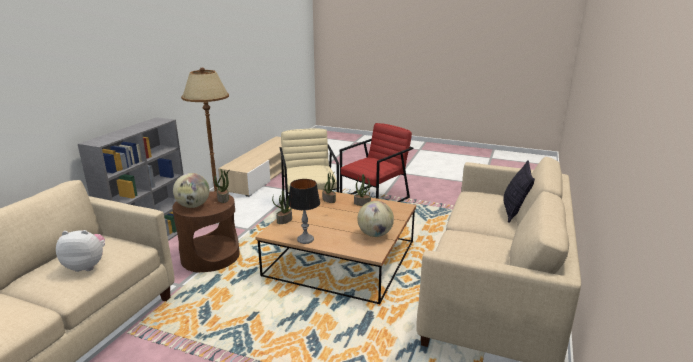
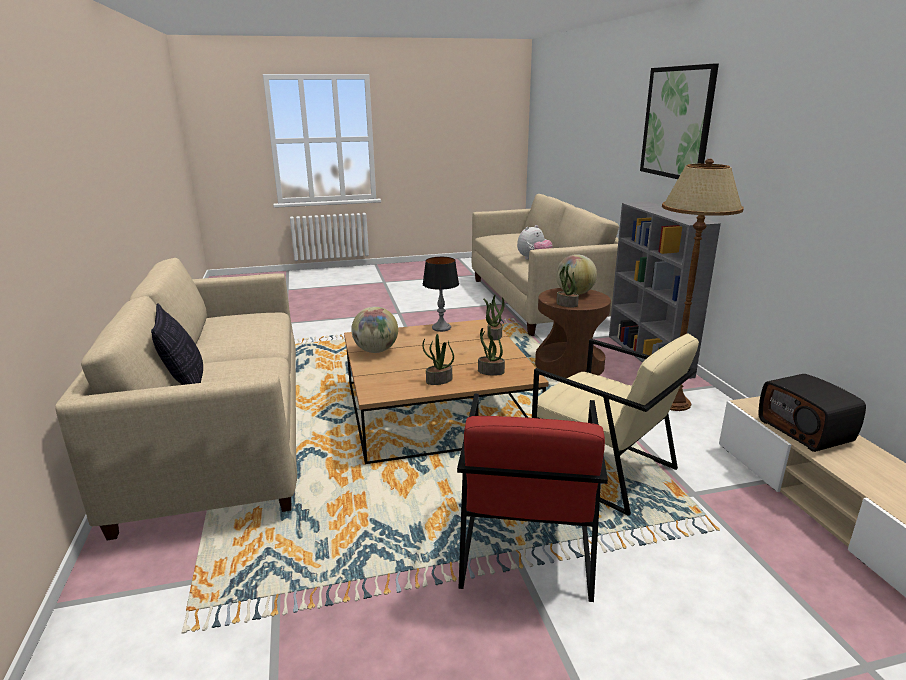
camera: 145 degrees right, 0 degrees up
none -> picture [640,64,719,179]
none -> radio [759,374,866,452]

